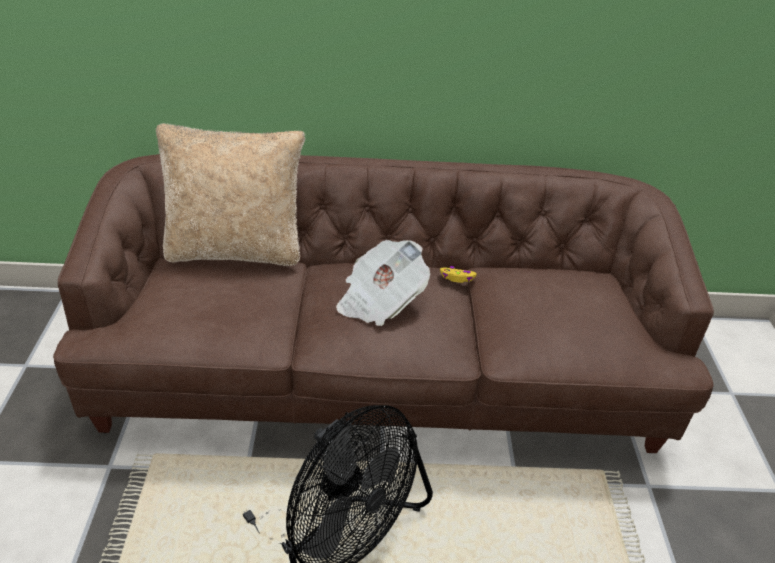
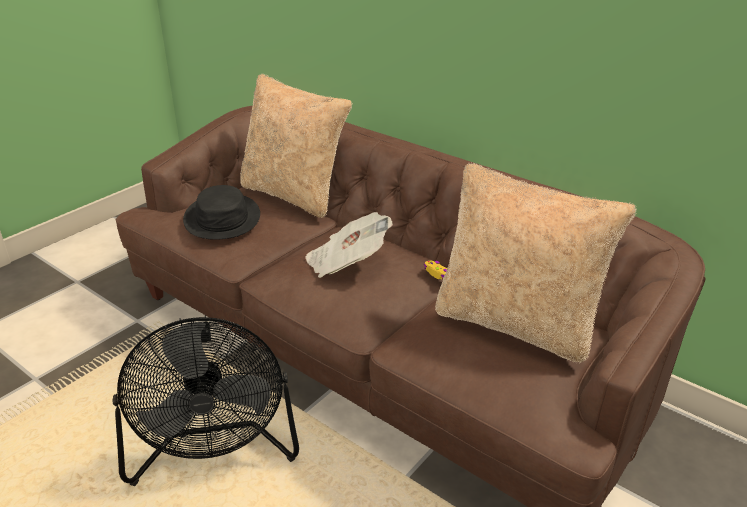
camera: 40 degrees right, 5 degrees down
none -> black hat [183,185,260,240]
none -> beige pillow [435,162,636,363]

